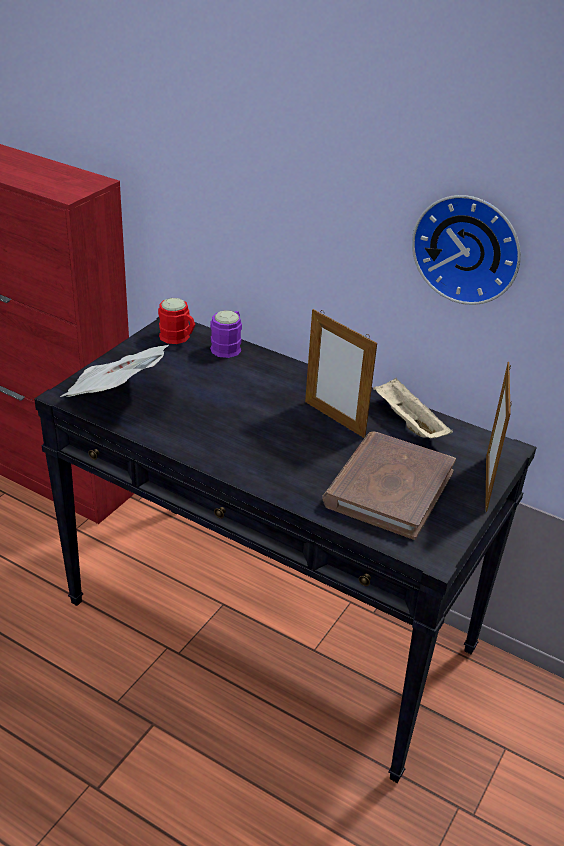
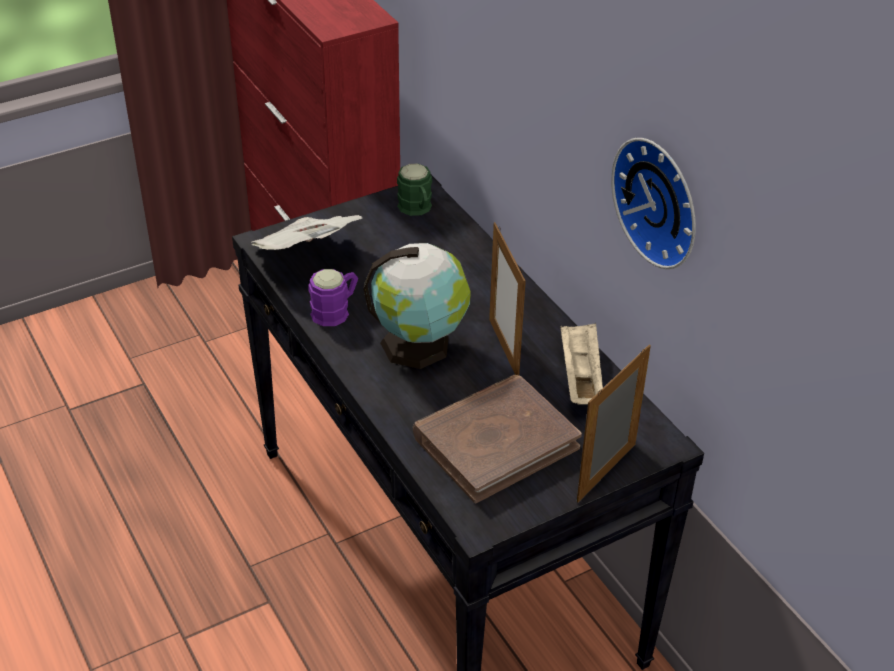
camera: 30 degrees right, 5 degrees up
red mug [158,298,195,344] -> green mug [397,164,432,216]
purple mug [210,310,242,358] -> purple mug moved to [308,269,358,326]
none -> globe [363,243,471,369]

